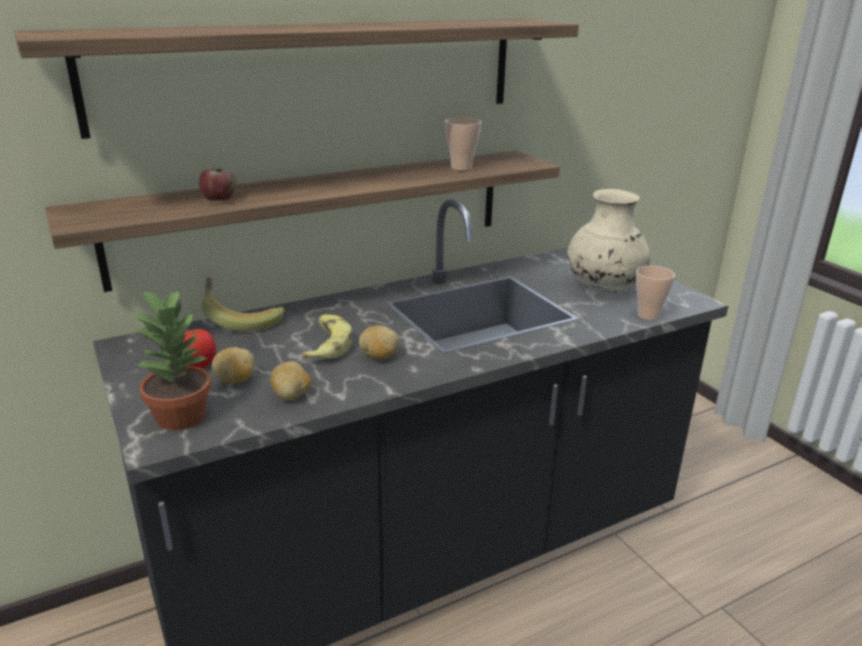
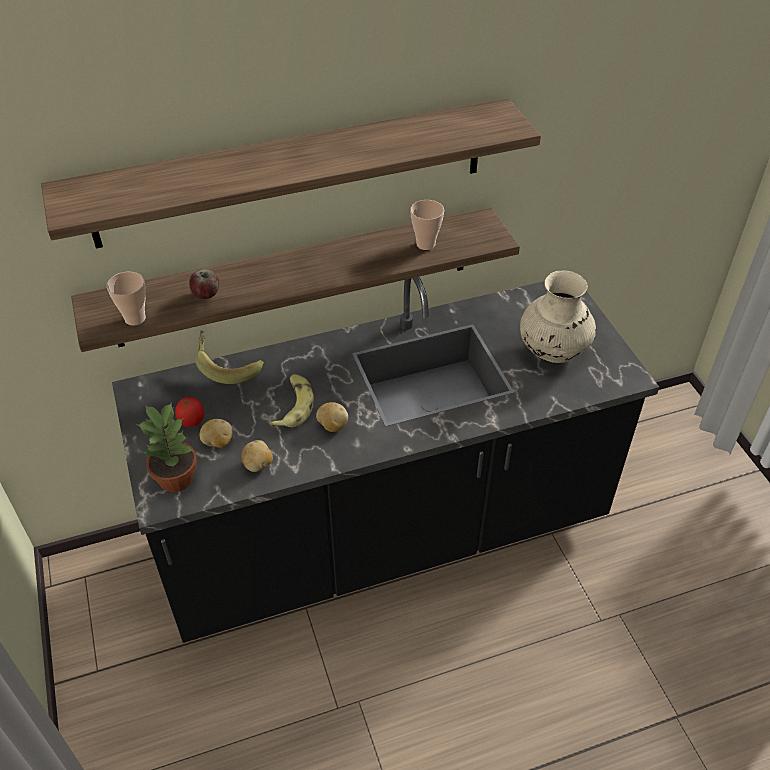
camera: 10 degrees right, 20 degrees up
cup [636,266,675,320] -> cup moved to [107,272,146,325]

